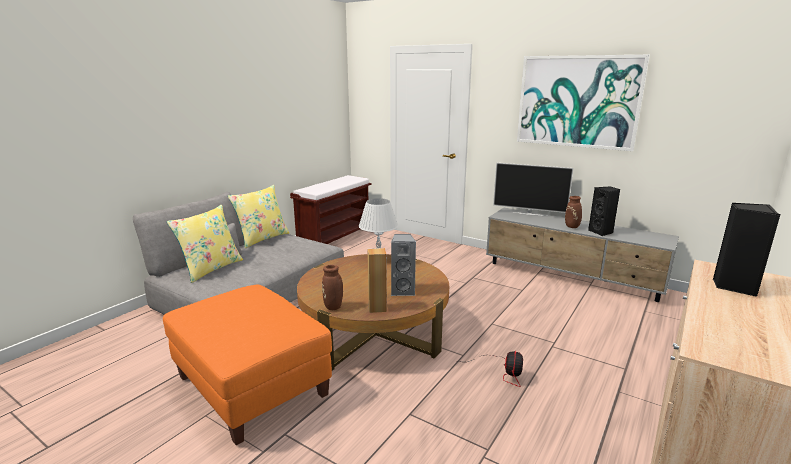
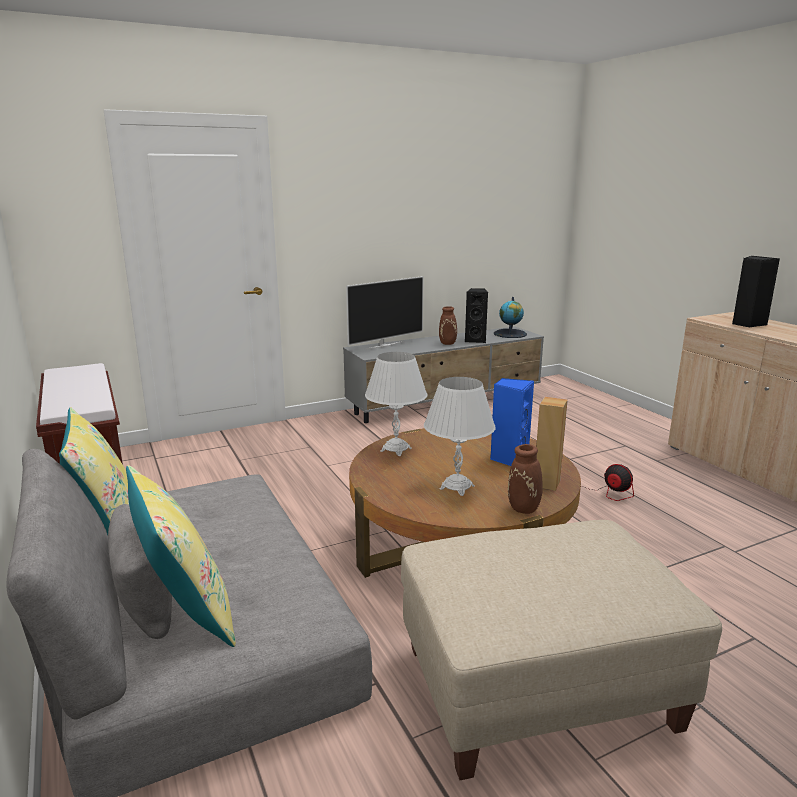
camera: 60 degrees left, 0 degrees up
orange ottoman [163,284,332,445] -> beige ottoman [401,520,722,780]
grey speaker [391,234,416,296] -> blue speaker [490,378,534,466]
picture [517,55,650,151] -> none
none -> white table lamp [424,377,495,496]
none -> globe [494,297,527,338]

